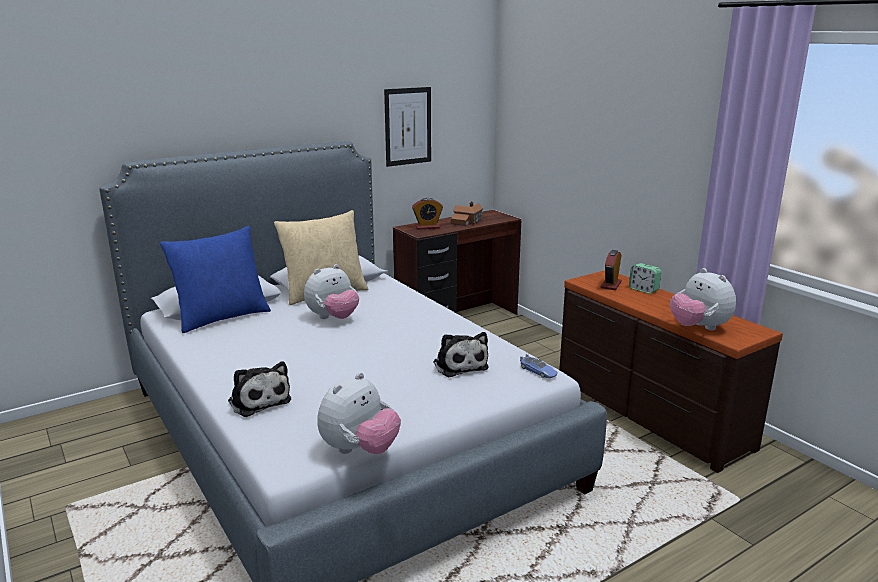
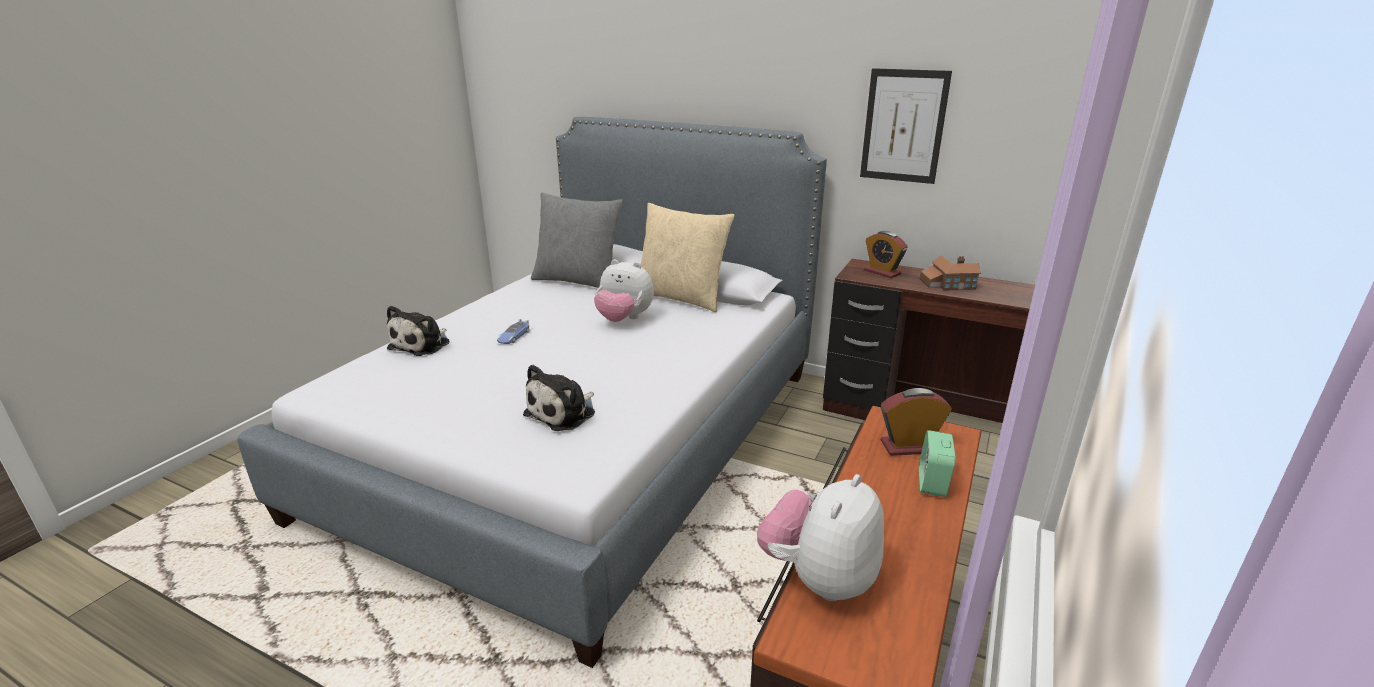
camera: 60 degrees right, 5 degrees up
blue pillow [160,226,271,333] -> grey pillow [531,192,623,288]
plush toy [317,372,401,454] -> none
toy car [520,354,558,378] -> toy car moved to [497,319,529,344]

